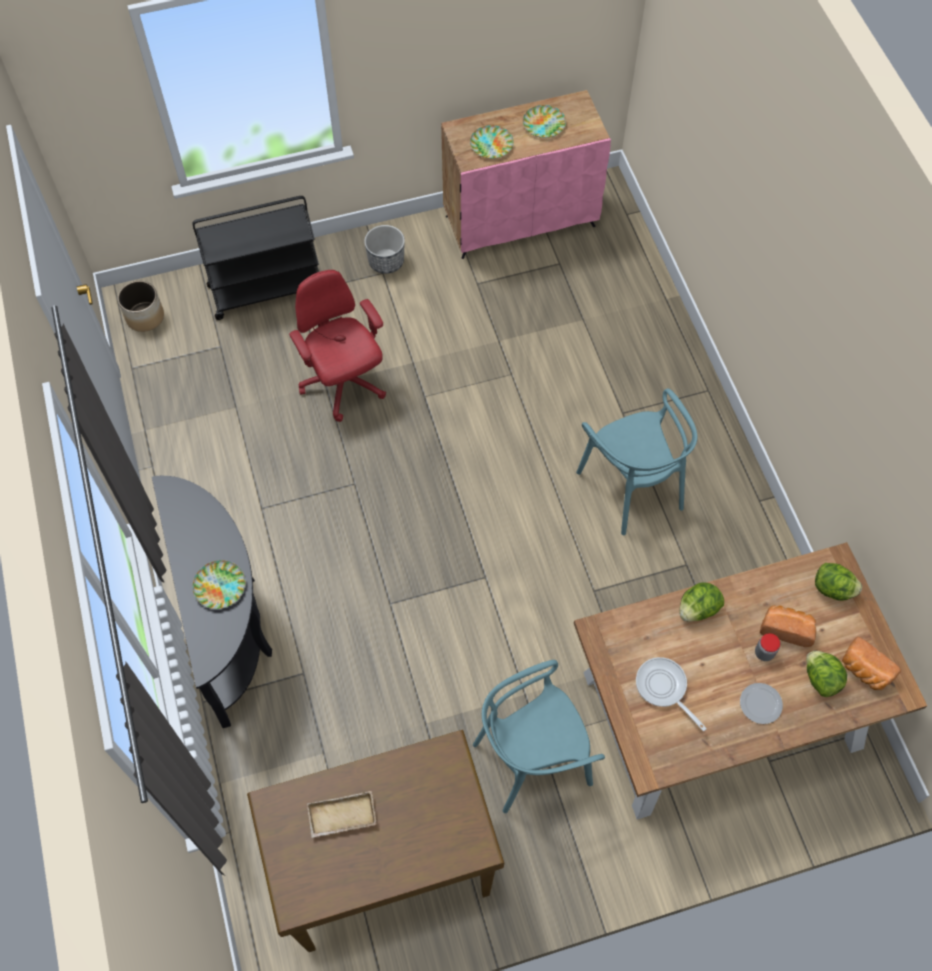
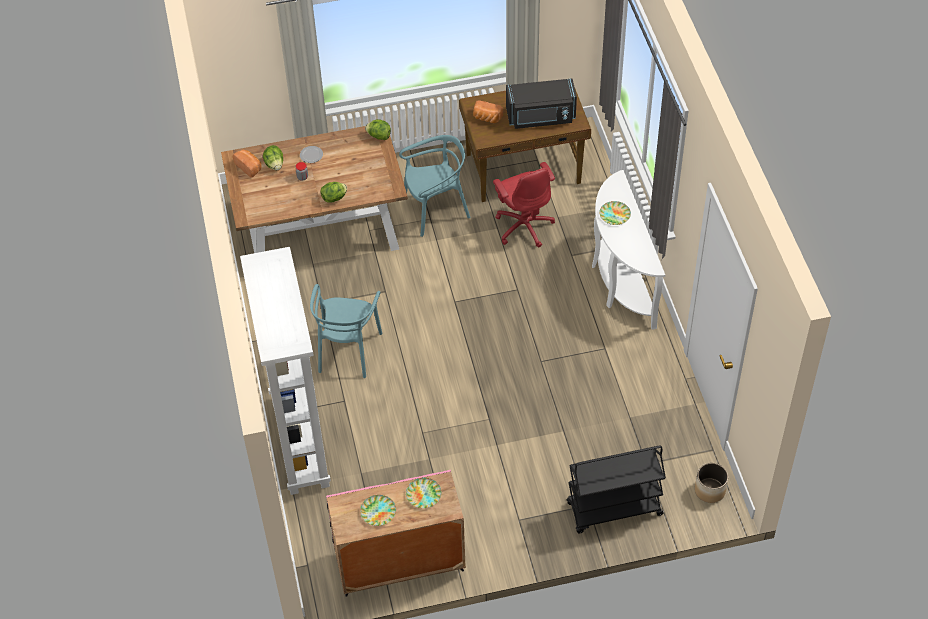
camera: 175 degrees left, 10 degrees down
black console table [152,476,272,728] -> white console table [592,170,665,329]
red office chair [289,270,386,422] -> red office chair moved to [493,162,555,248]
beige tray [307,791,377,838] -> black microwave [506,78,577,129]
planter [364,225,405,274] -> none
turquoise chair [576,388,697,535] -> turquoise chair turned 150 degrees counterclockwise [310,284,382,378]
frying pan [636,657,707,731] -> none
bread [760,605,816,647] -> bread moved to [473,100,503,123]
lettuce [815,563,862,601] -> lettuce moved to [365,119,391,140]
none -> white bookcase [240,247,331,495]

